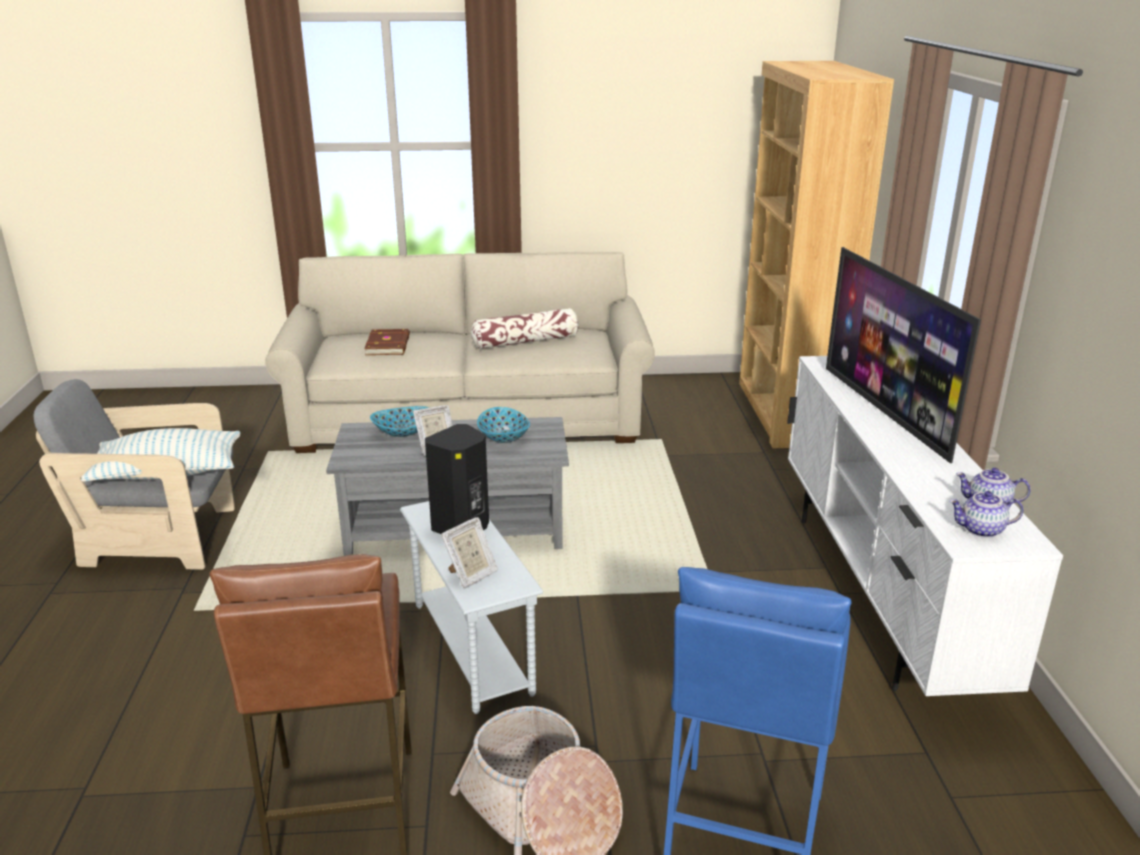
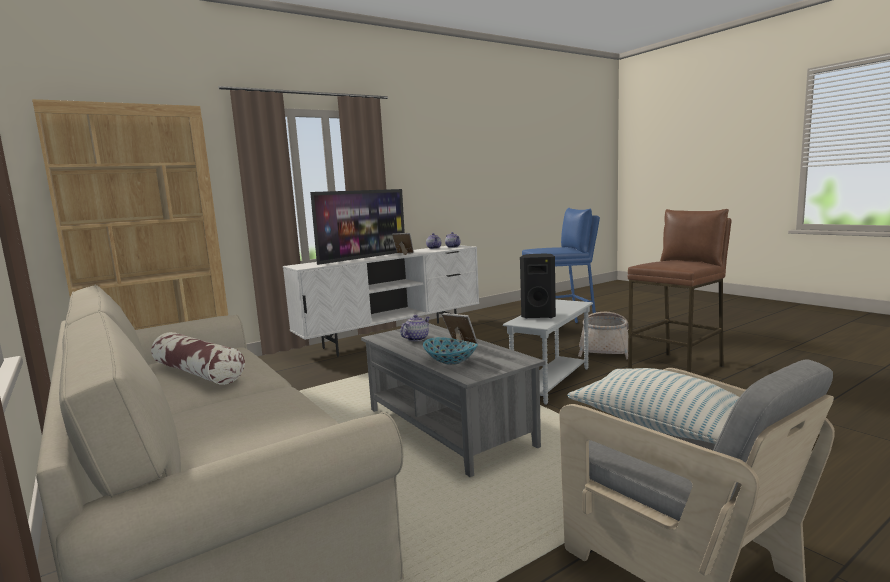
camera: 120 degrees left, 15 degrees down
brown book [364,329,410,355] -> none
picture frame [441,517,498,588] -> picture frame moved to [392,233,414,255]
bowl [477,407,530,443] -> teapot [400,315,430,341]

